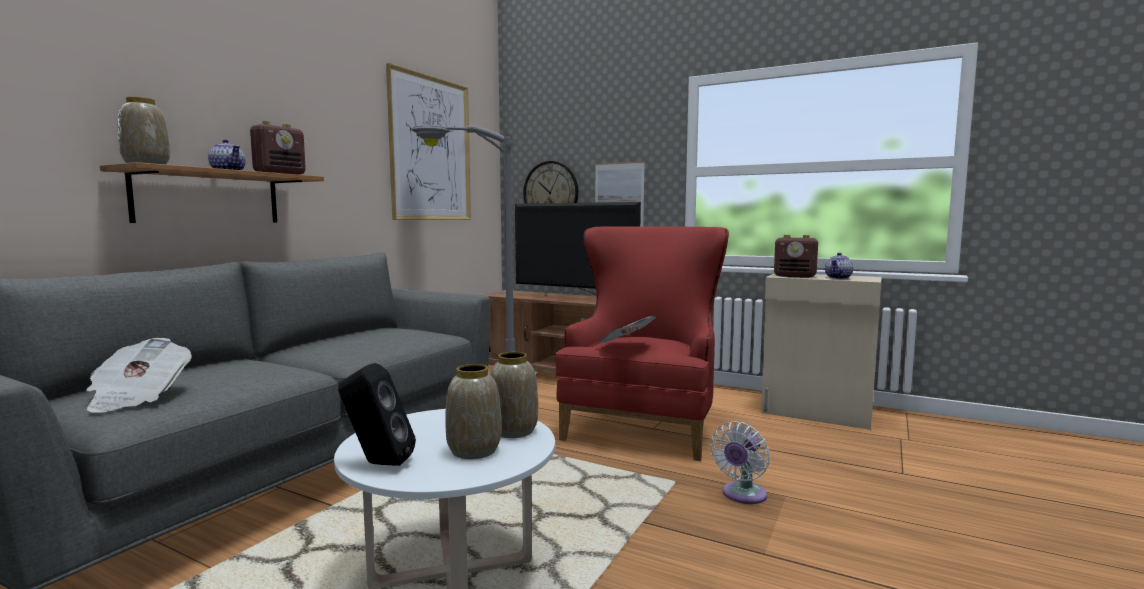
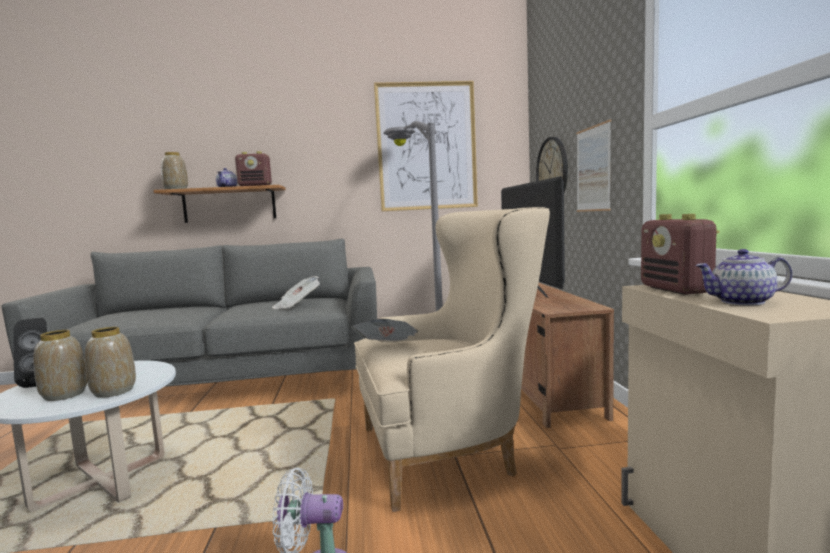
camera: 55 degrees right, 0 degrees up
newspaper [86,338,192,413] -> newspaper moved to [272,276,320,309]
red armchair [555,226,729,461] -> beige armchair [354,207,550,512]

